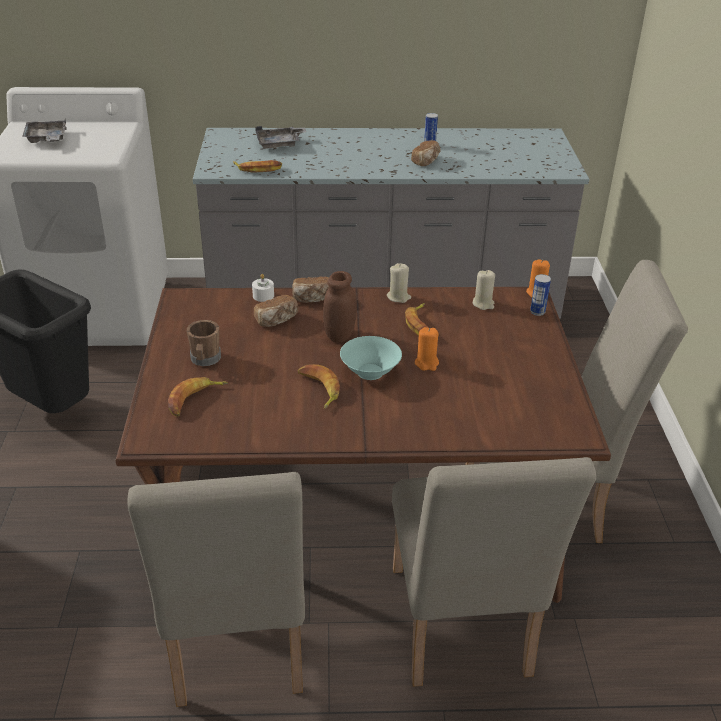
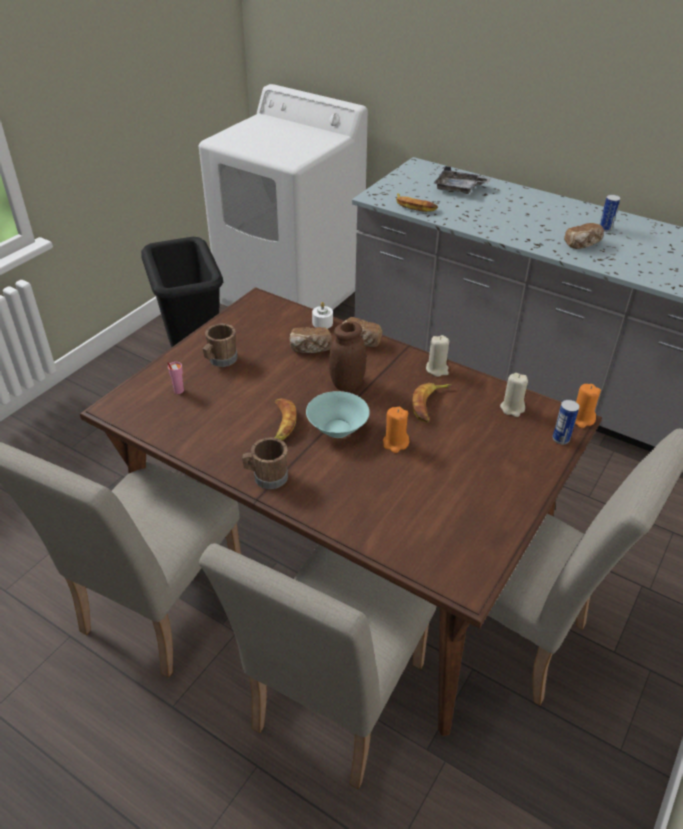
camera: 35 degrees right, 5 degrees up
grey tray [22,117,67,143] -> none
banana [168,377,228,417] -> pink cup [167,362,184,394]
none -> brown mug [242,437,288,489]

